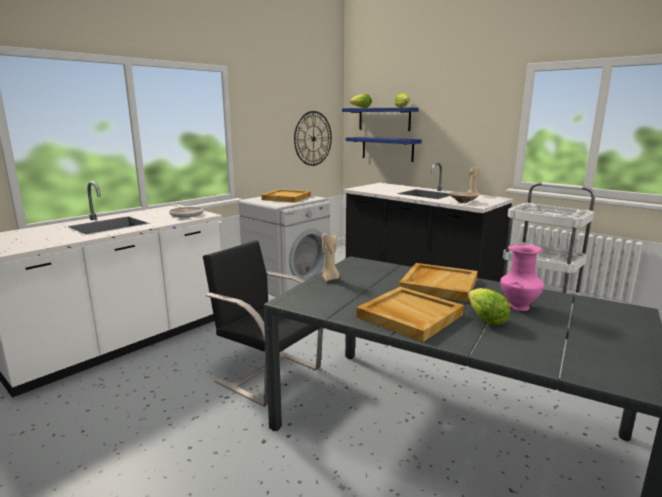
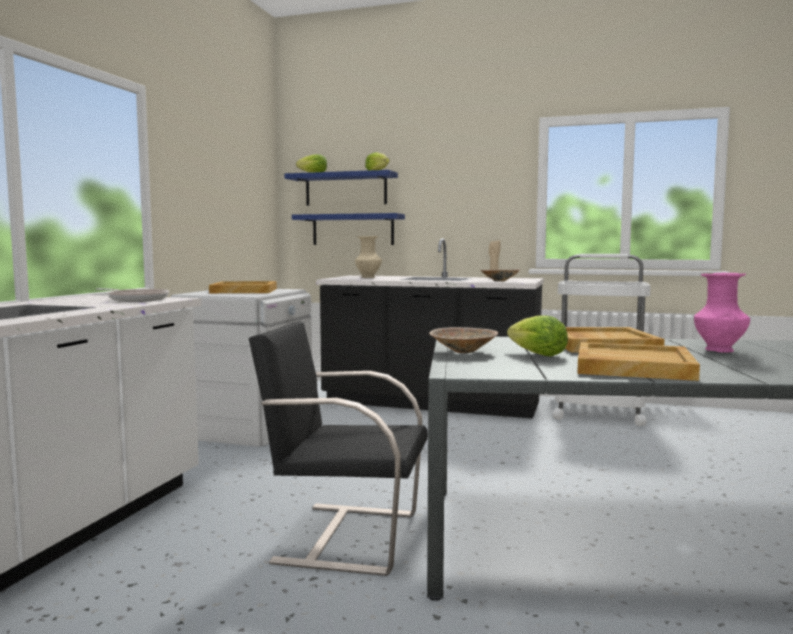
camera: 25 degrees left, 10 degrees down
wall clock [294,111,332,166] -> none
beige candle [321,232,340,281] -> beige bowl [429,327,498,353]
lettuce [468,288,510,325] -> lettuce moved to [507,315,568,356]
none -> beige vase [355,236,382,278]

